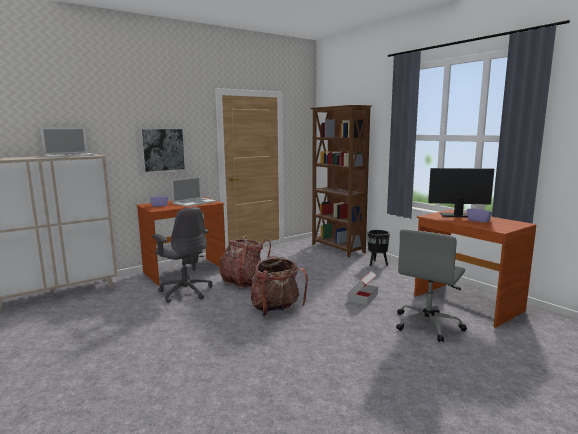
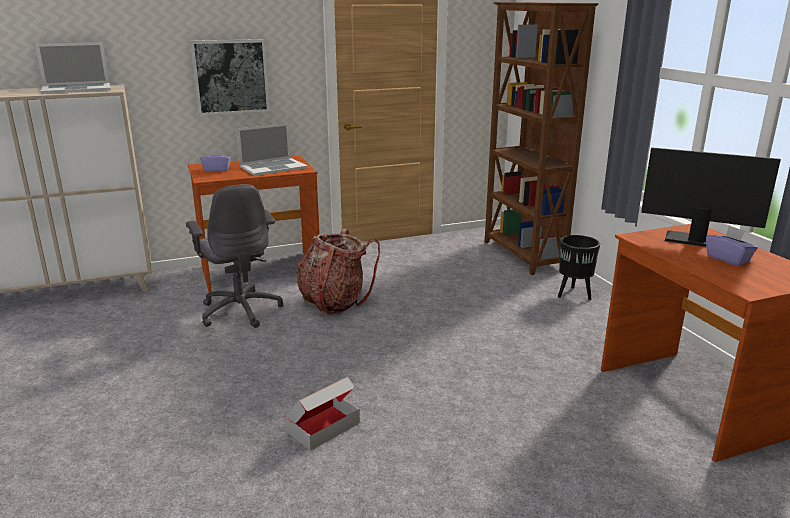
camera: 15 degrees right, 10 degrees up
backpack [250,256,308,316] -> none
cardboard box [347,271,378,305] -> cardboard box moved to [285,377,360,451]
grey office chair [396,230,467,342] -> none

